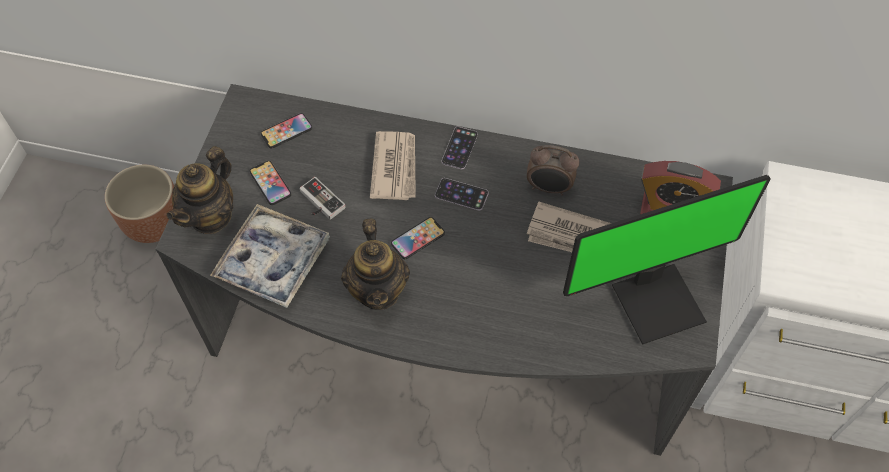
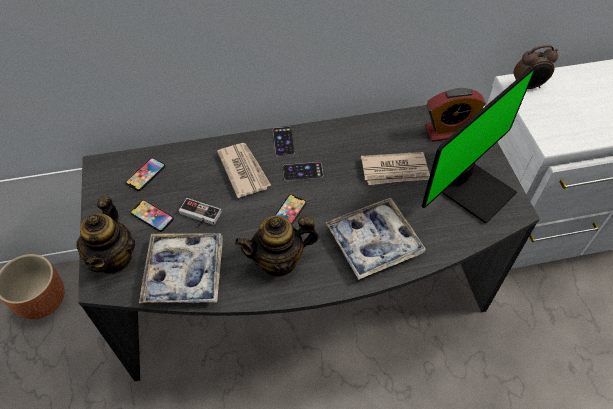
camera: 25 degrees left, 5 degrees down
teapot [341,218,410,310] -> teapot turned 105 degrees clockwise [235,216,319,277]
alarm clock [527,145,580,196] -> alarm clock moved to [514,45,558,89]
none -> tray [326,198,426,280]

